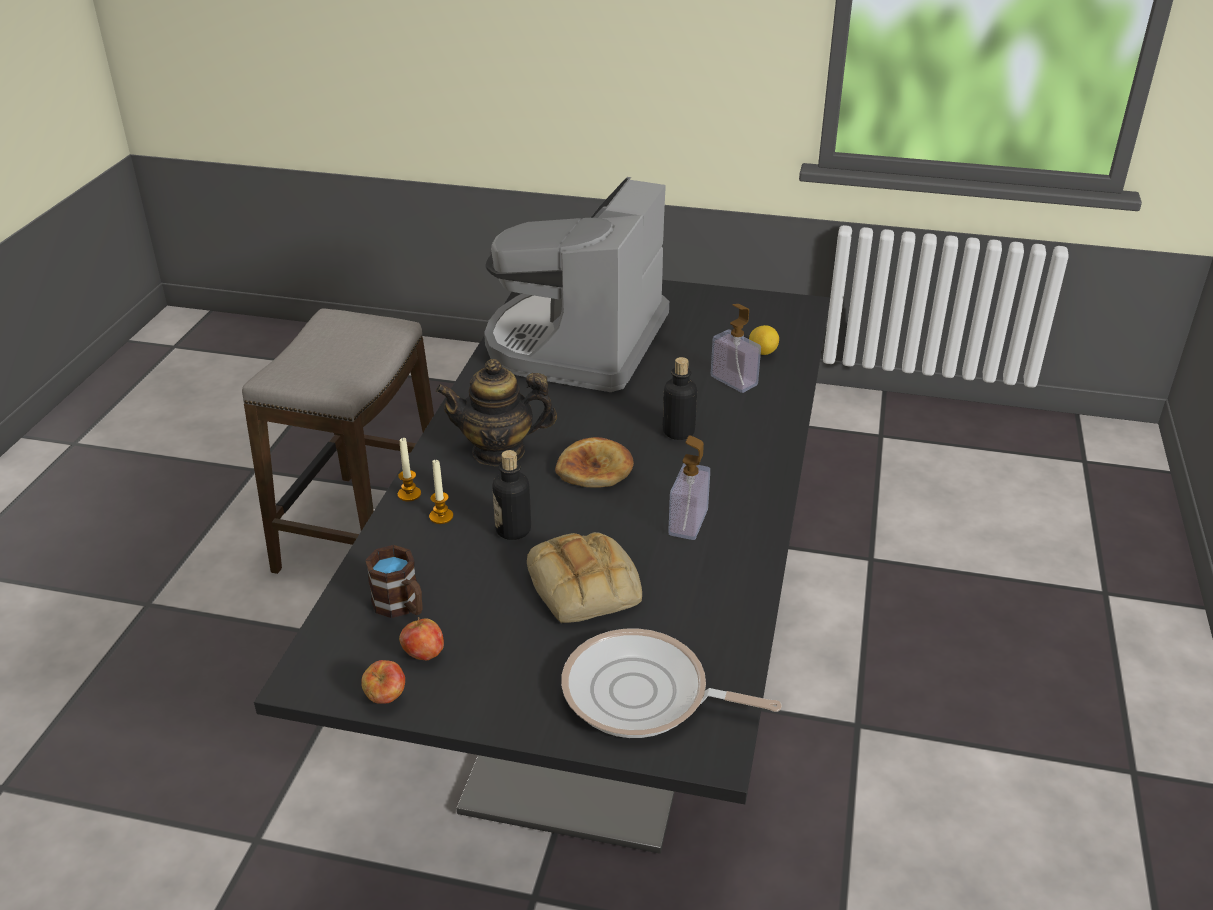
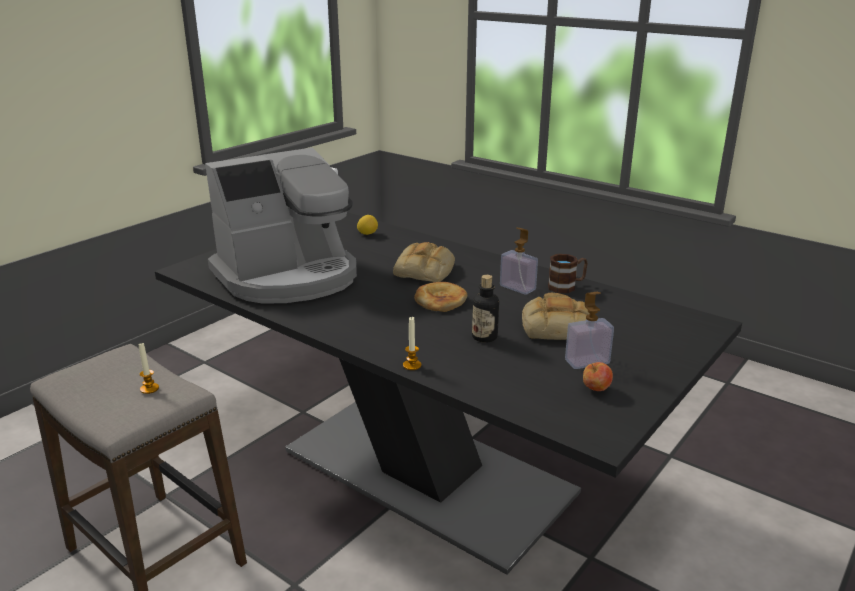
camera: 65 degrees left, 10 degrees down
apple [361,660,405,704] -> none
brown mug [365,545,423,618] -> brown mug moved to [548,254,588,293]
candle [429,459,453,524] -> candle moved to [138,343,159,394]
teapot [436,359,557,466] -> none
coffee machine [484,177,669,392] -> coffee machine turned 75 degrees counterclockwise [205,147,357,304]
frying pan [561,629,782,738] -> none
bottle [663,357,697,440] -> bread [393,242,455,282]
soap dispenser [711,304,761,393] -> soap dispenser moved to [565,292,614,369]

